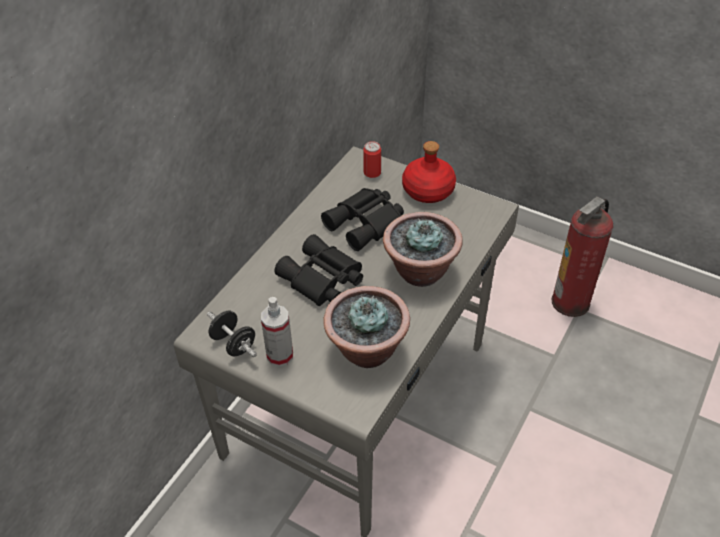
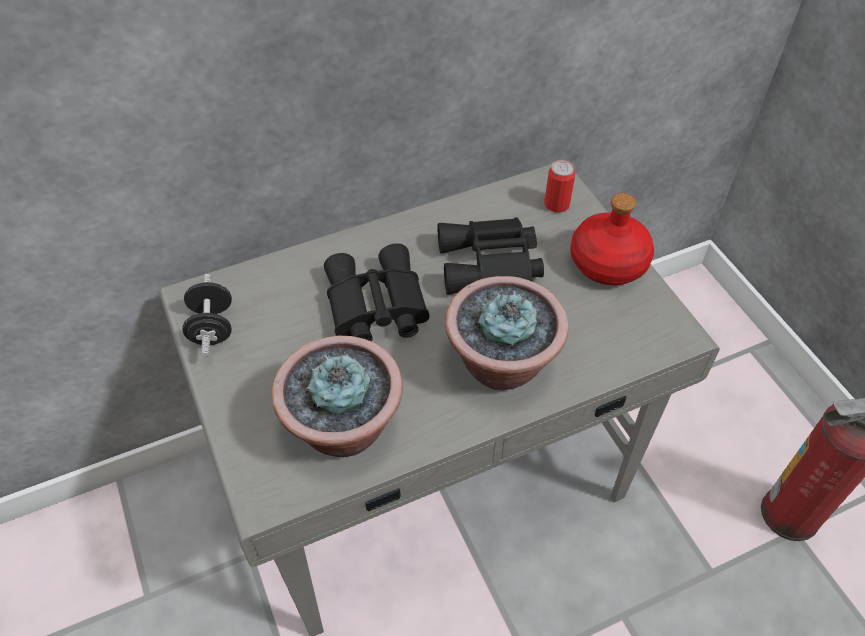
camera: 35 degrees right, 5 degrees up
spray bottle [261,297,293,367] -> none

